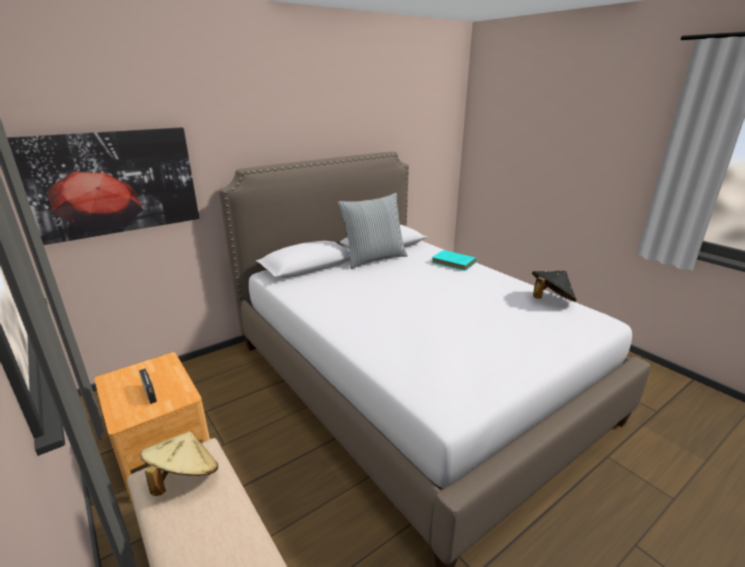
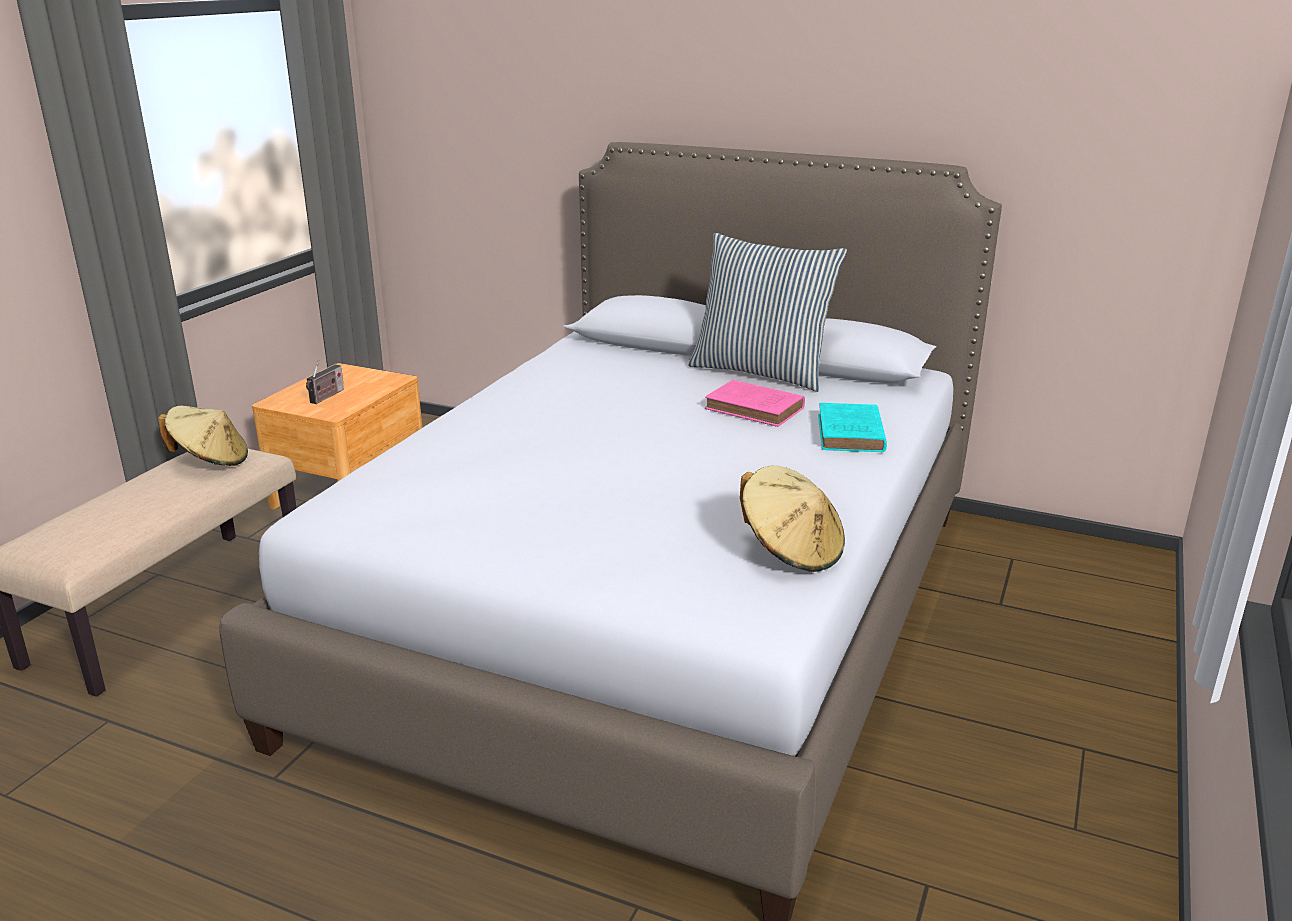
camera: 60 degrees right, 0 degrees up
picture [7,127,199,245] -> none
black hat [532,271,577,301] -> beige hat [740,465,845,572]
none -> pink book [705,380,805,427]

